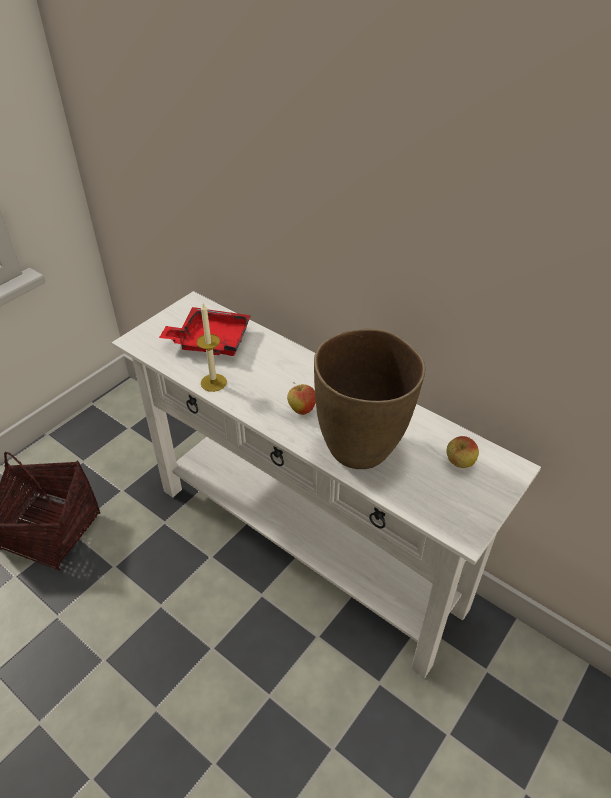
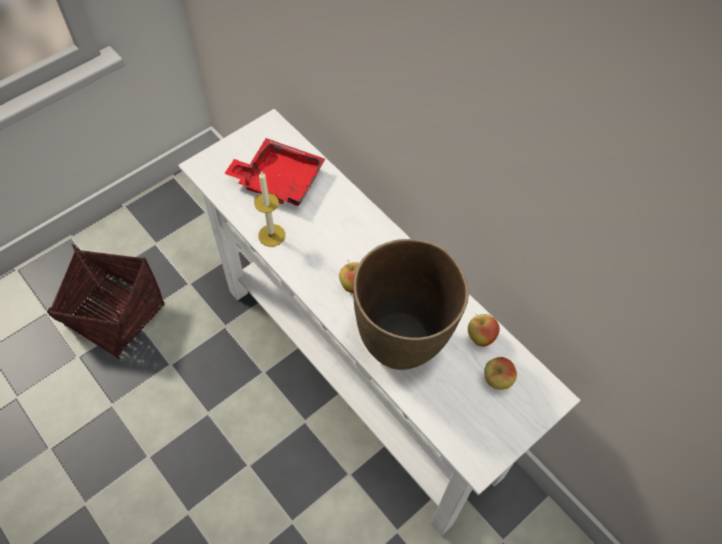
camera: 10 degrees right, 15 degrees up
none -> apple [468,314,500,347]

